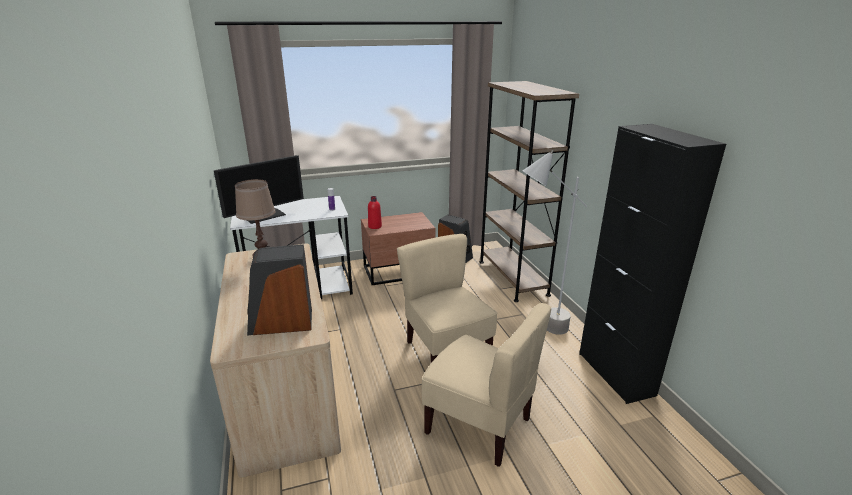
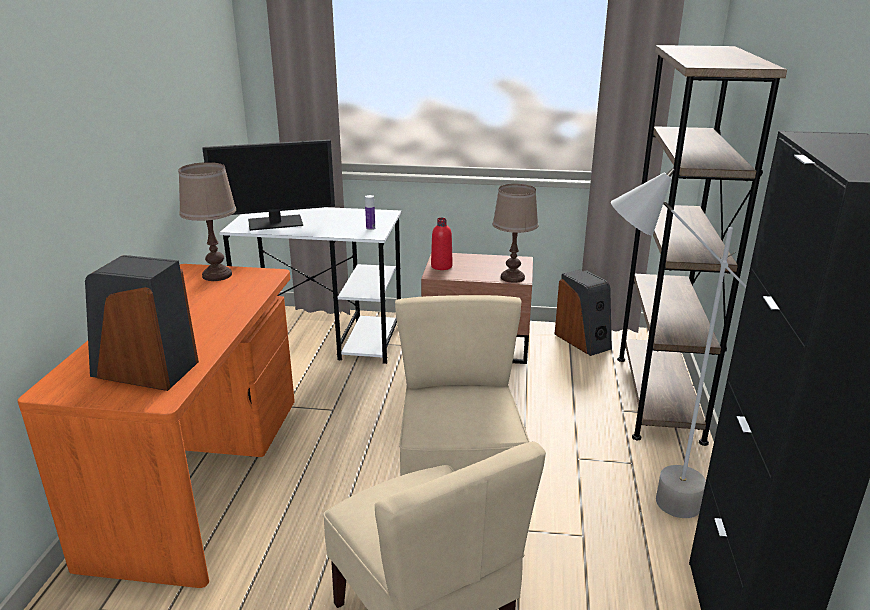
camera: 25 degrees right, 0 degrees up
beige desk [210,243,341,478] -> orange desk [18,264,295,588]
none -> brown table lamp [493,184,538,283]

